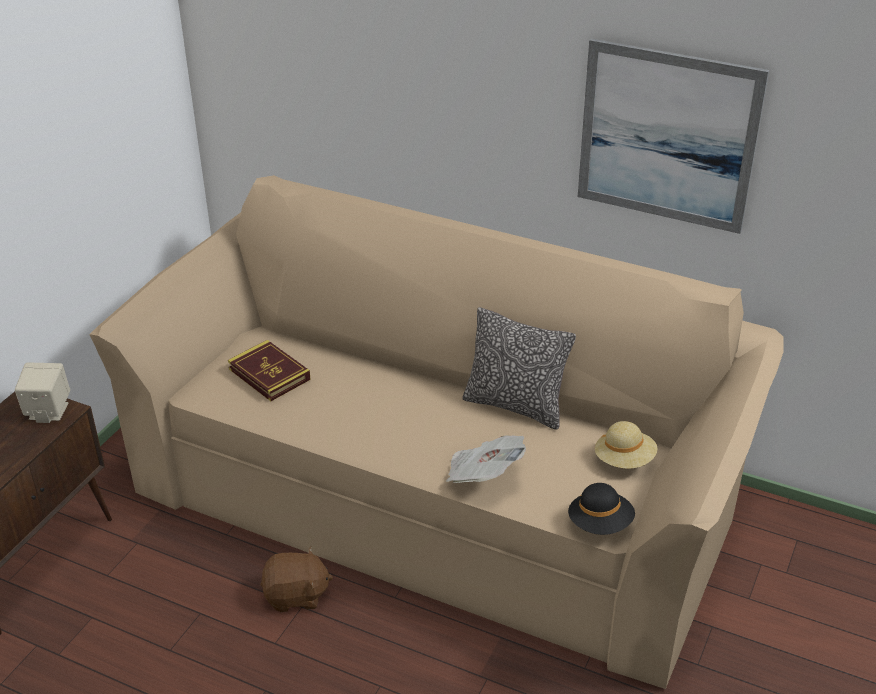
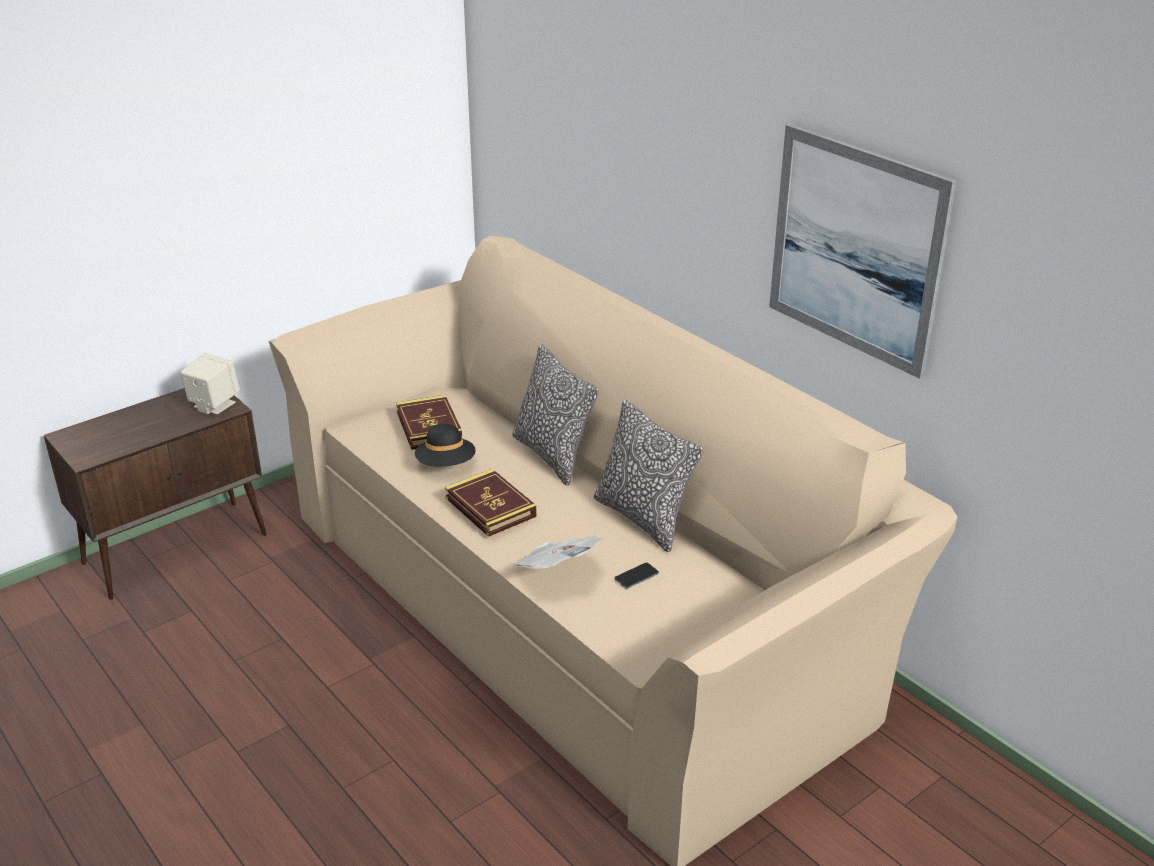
camera: 25 degrees right, 5 degrees down
brown plush toy [260,547,333,612] -> none
black hat [568,483,635,535] -> black hat moved to [415,424,476,467]
beige hat [595,421,658,469] -> none
none -> book [445,469,537,537]
none -> pillow [512,344,599,486]
none -> phone [614,563,659,589]

